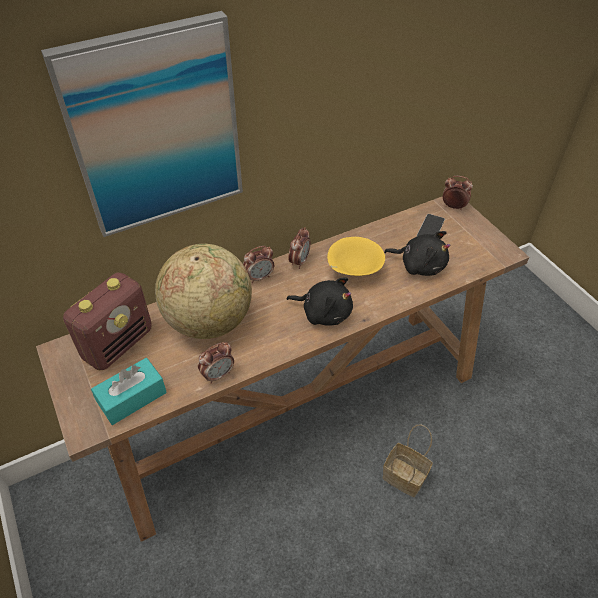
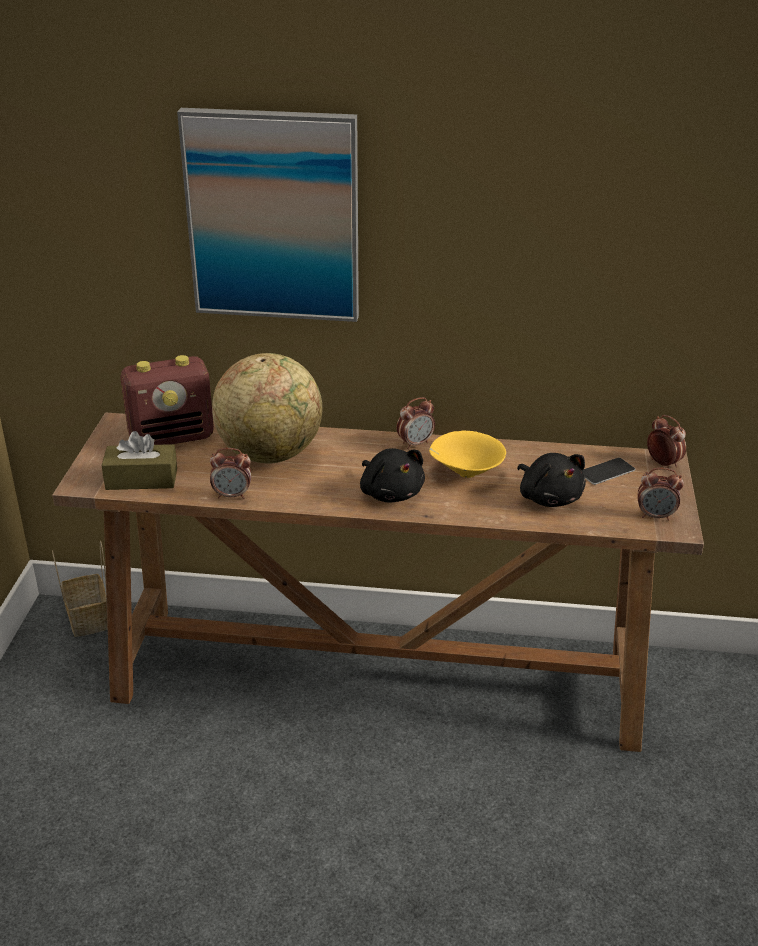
camera: 35 degrees right, 15 degrees down
turquoise tissue box [91,358,167,425] -> brown tissue box [102,431,177,490]
alarm clock [243,246,274,283] -> alarm clock moved to [637,468,684,521]
basket [383,424,433,497] -> basket moved to [52,540,108,637]

